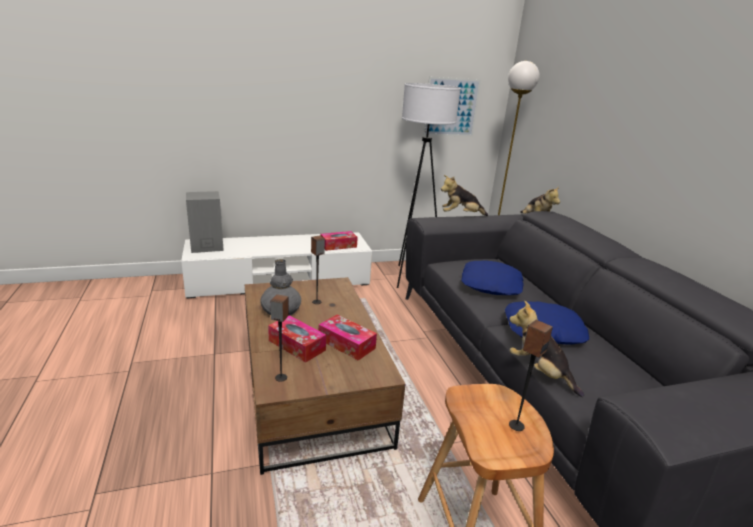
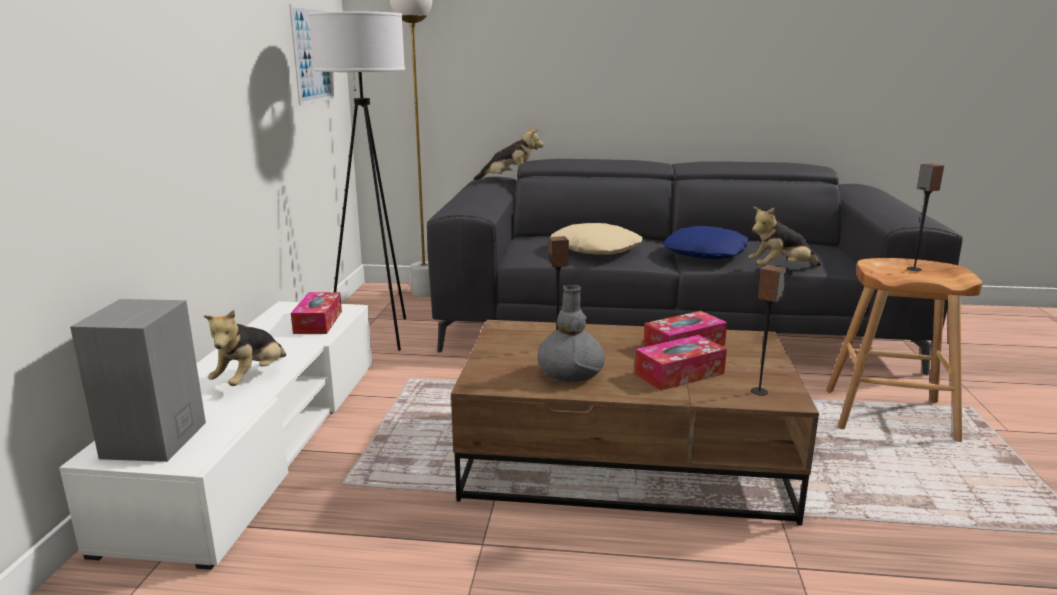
camera: 65 degrees left, 5 degrees down
plush toy [441,175,488,216] -> plush toy moved to [204,310,286,386]
blue pillow [461,261,524,295] -> beige pillow [550,223,643,255]

